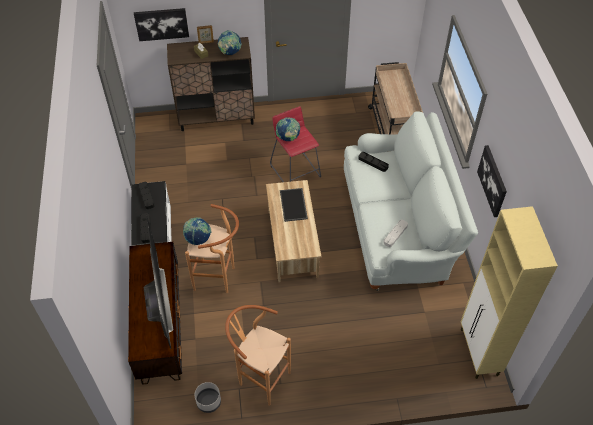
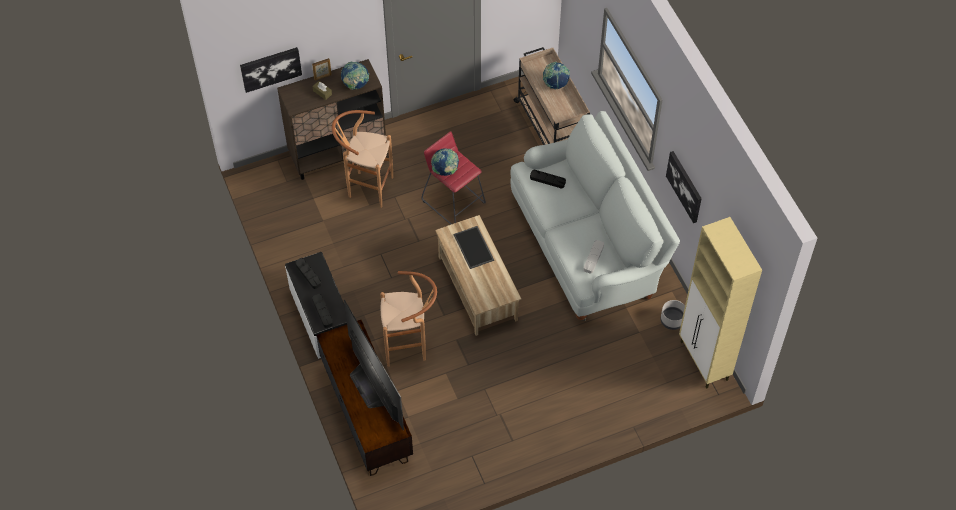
camera: 15 degrees left, 5 degrees up
globe [183,217,212,245] -> globe moved to [543,62,570,90]
grey planter [194,382,221,413] -> grey planter moved to [661,300,685,330]
brown stool [225,305,291,406] -> brown stool moved to [332,110,393,208]

